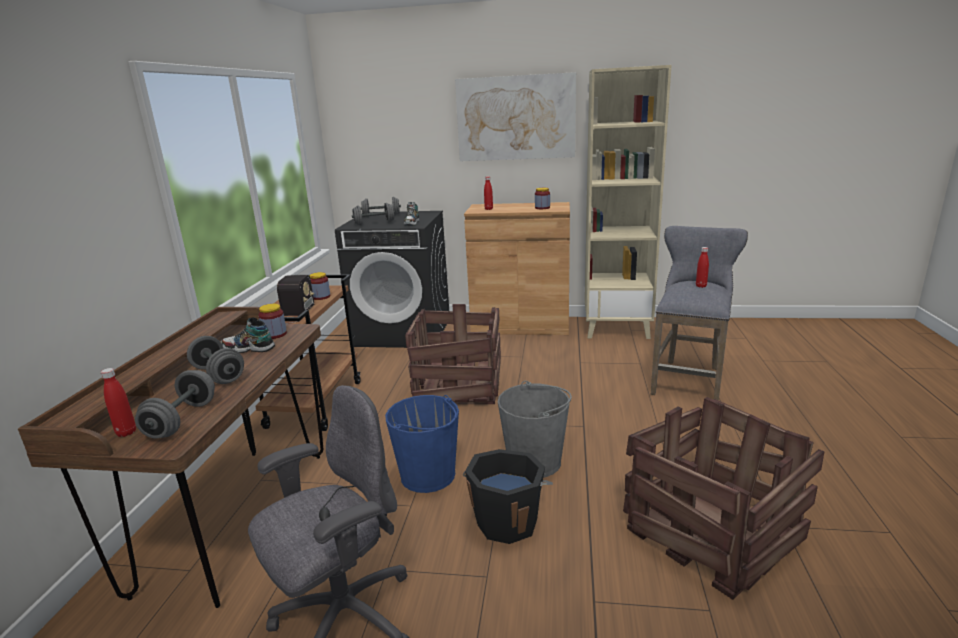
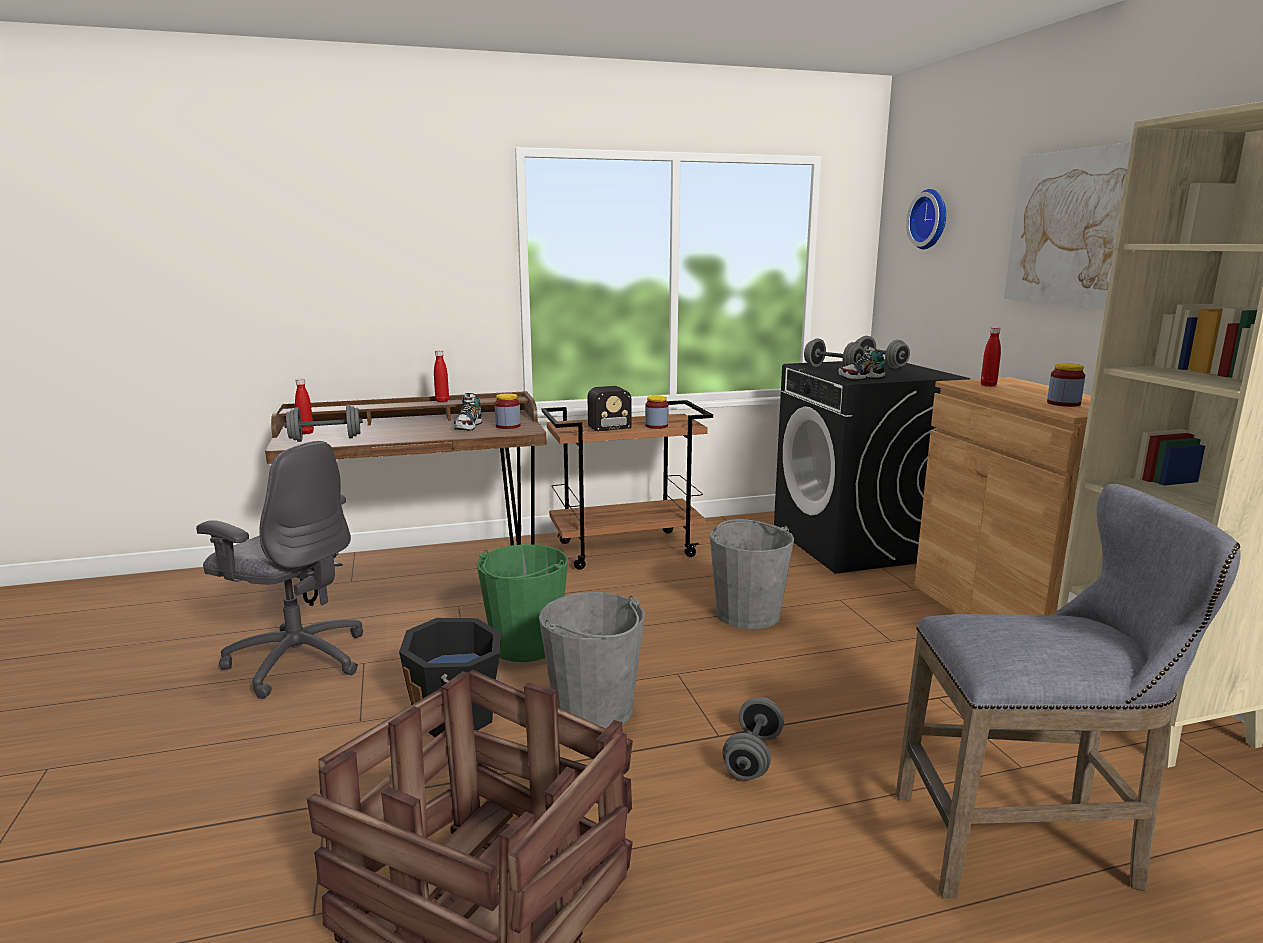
camera: 65 degrees right, 5 degrees down
grey dumbbell [187,336,244,384] -> grey dumbbell moved to [722,697,784,780]
shoe [221,317,275,353] -> shoe turned 150 degrees counterclockwise [453,393,482,431]
blue bucket [385,395,459,493] -> green bucket [477,544,568,662]
crate [405,304,501,404] -> grey bucket [709,519,794,629]
red bottle [696,247,709,288] -> red bottle moved to [434,350,449,402]
none -> wall clock [906,189,946,249]

